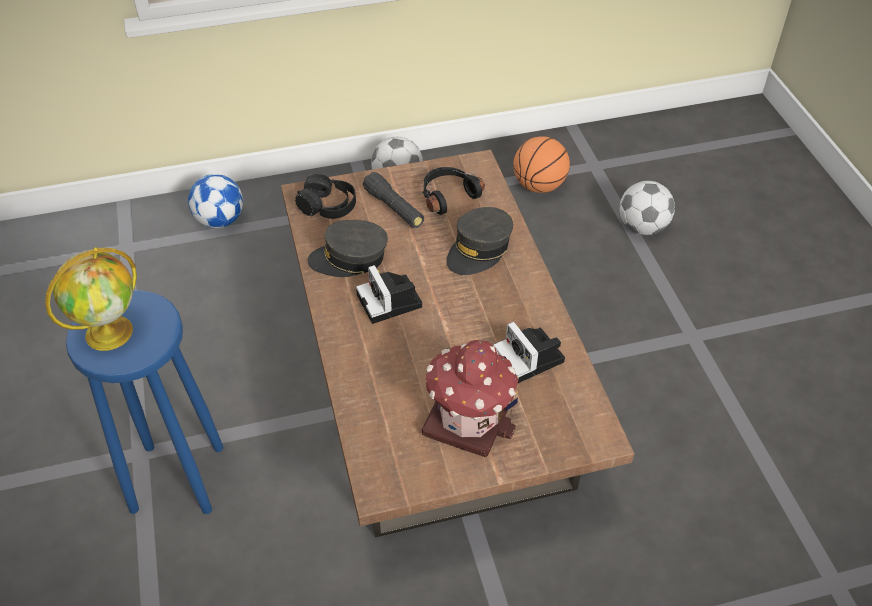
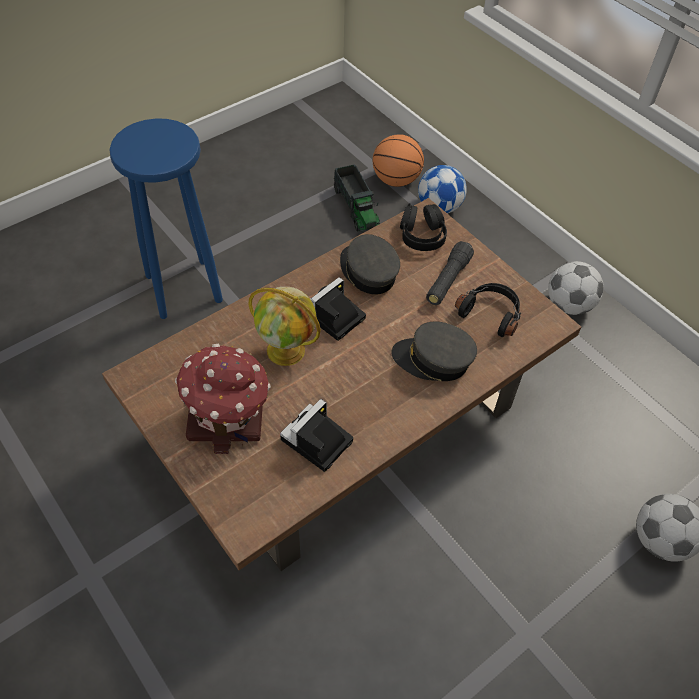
camera: 65 degrees right, 5 degrees up
globe [45,247,137,351] -> globe moved to [249,287,321,366]
basketball [513,136,570,193] -> basketball moved to [373,134,424,187]
none -> toy truck [334,164,380,232]

